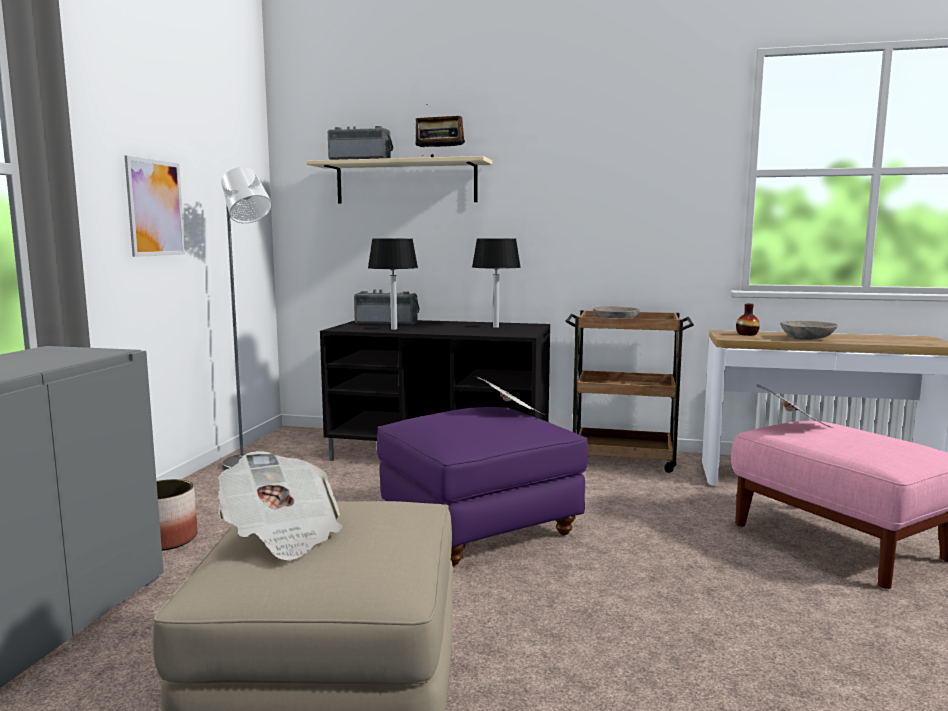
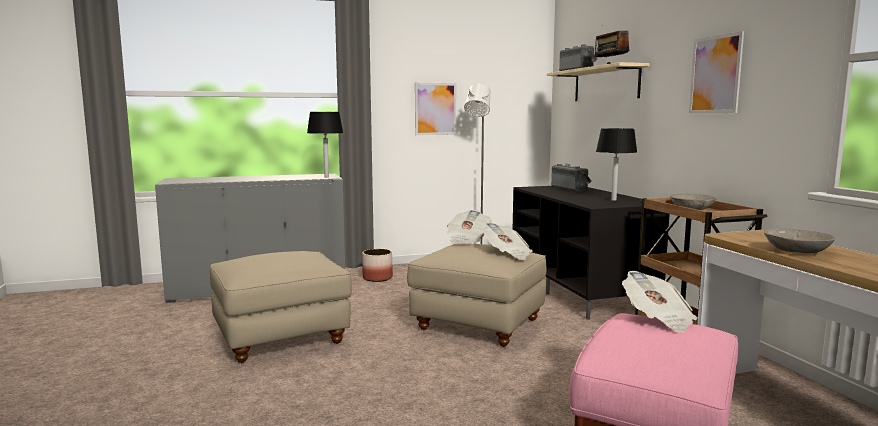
camera: 60 degrees right, 0 degrees up
newspaper [218,451,342,561] -> newspaper moved to [447,210,492,244]
black table lamp [368,238,418,330] -> black table lamp moved to [307,112,343,177]
purple ottoman [377,407,588,566] -> beige ottoman [407,243,547,347]
vase [736,304,760,336] -> none
none -> picture [689,31,744,113]

